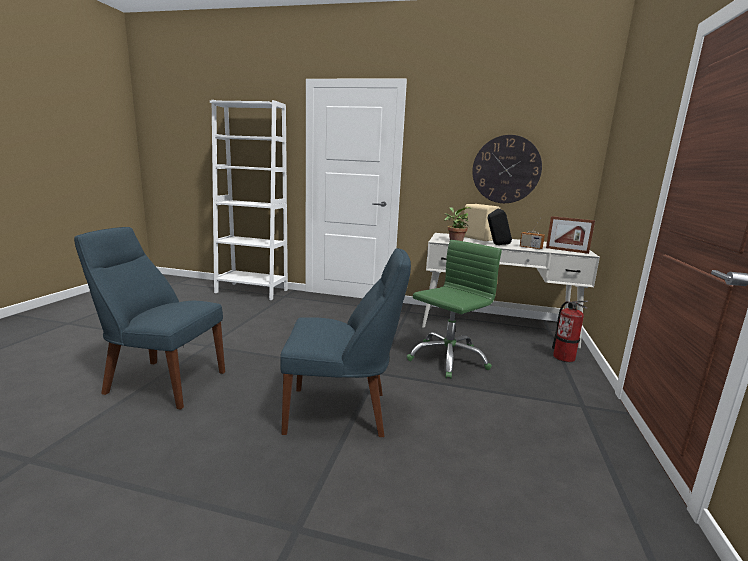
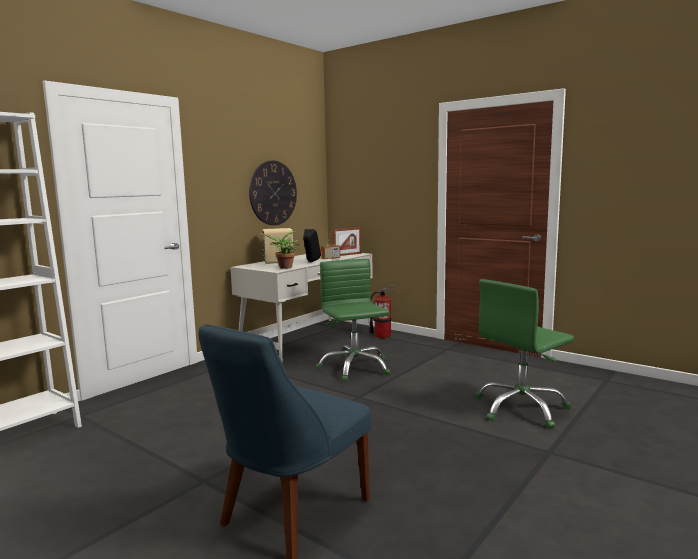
camera: 65 degrees left, 5 degrees down
blue chair [280,248,411,437] -> none
none -> green office chair [475,279,574,429]

